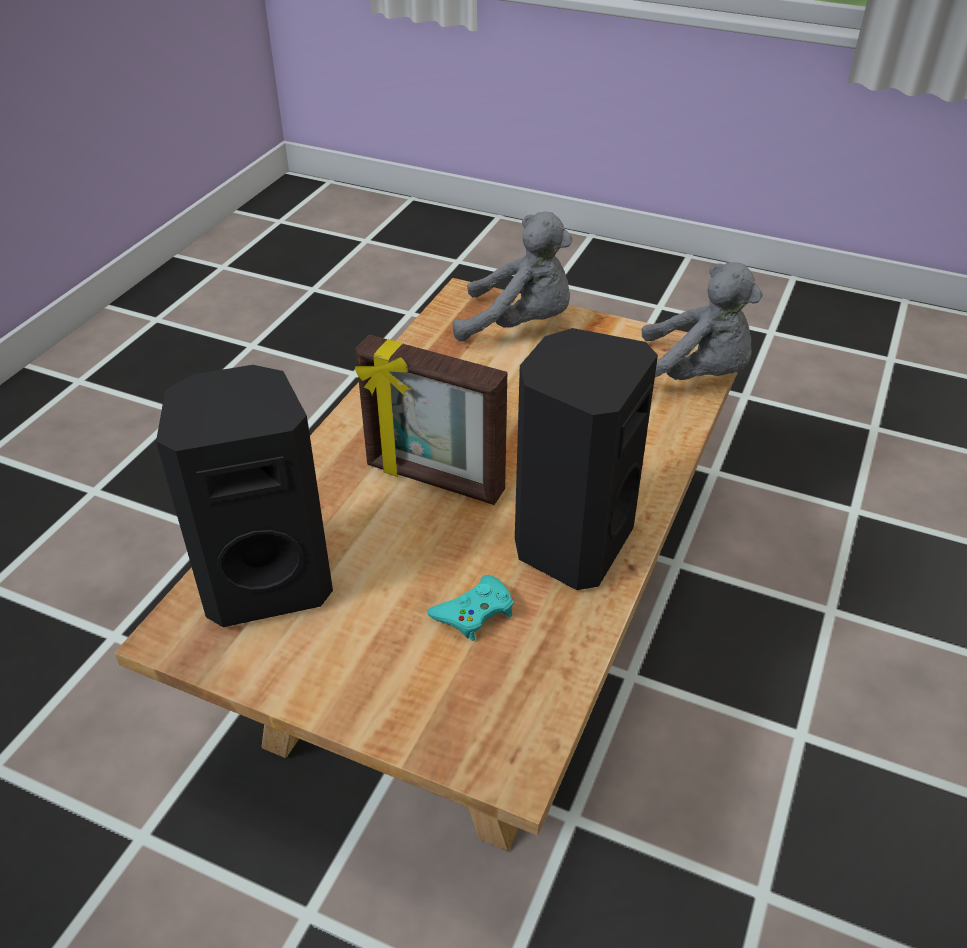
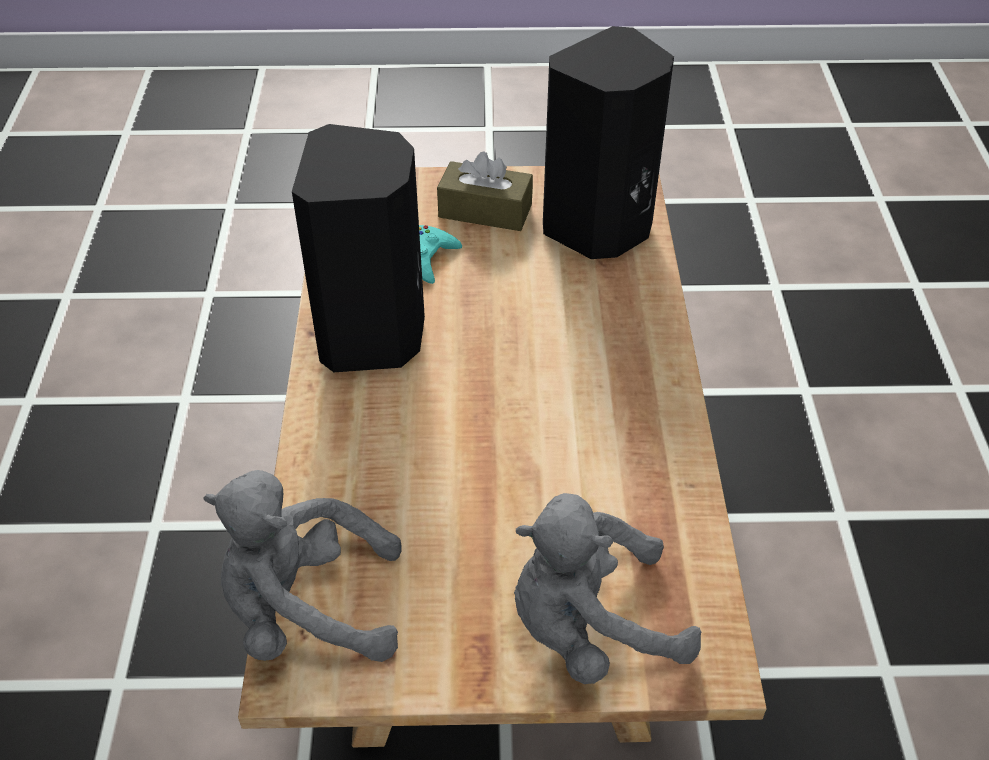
camera: 155 degrees right, 5 degrees up
picture frame [355,335,507,505] -> none
none -> brown tissue box [437,152,533,231]

